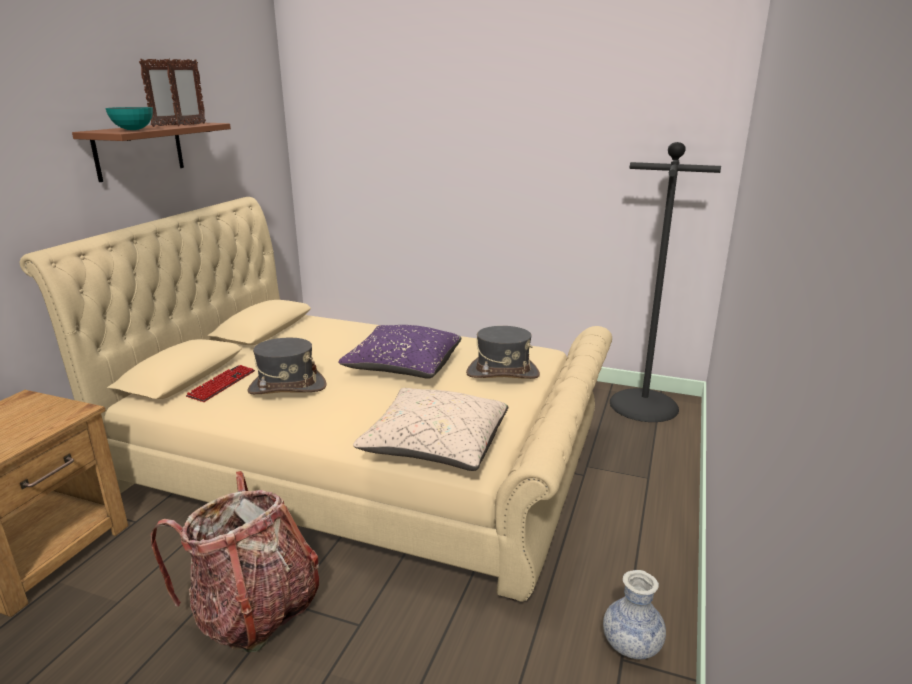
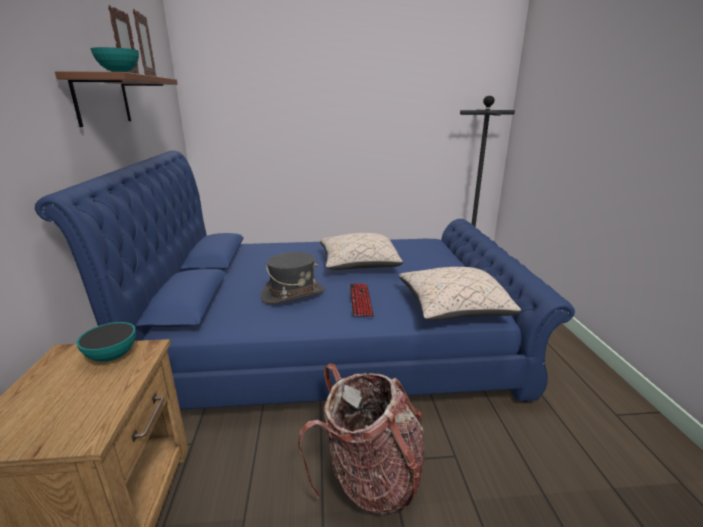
camera: 25 degrees left, 0 degrees up
beige bed [20,197,612,602] -> blue bed [35,151,575,410]
keyboard [186,365,255,402] -> keyboard moved to [350,283,374,317]
purple pillow [338,325,462,379] -> beige pillow [320,233,403,270]
grey hat [466,326,540,379] -> none
vase [603,570,666,659] -> none
none -> bowl [76,322,136,362]

